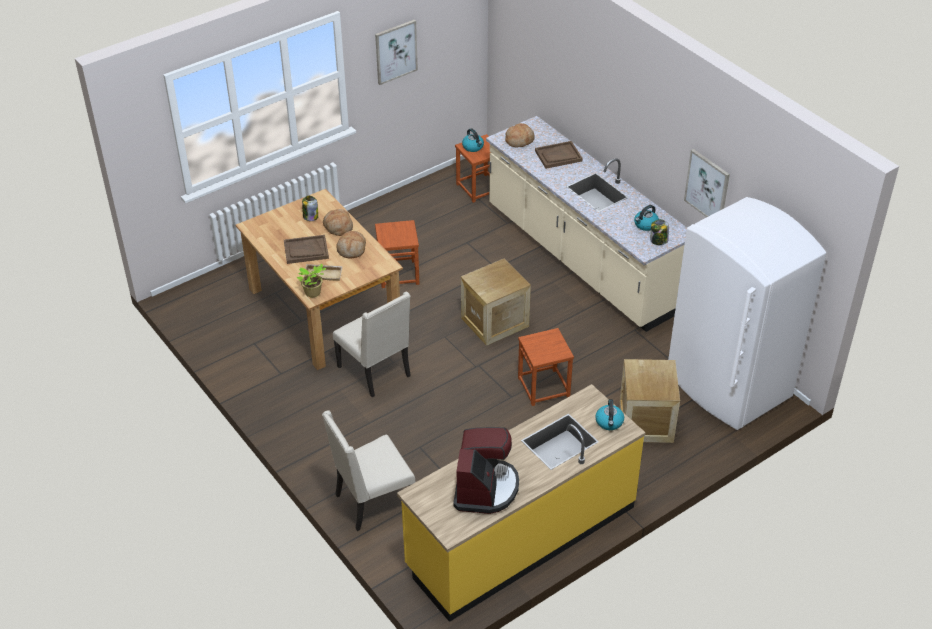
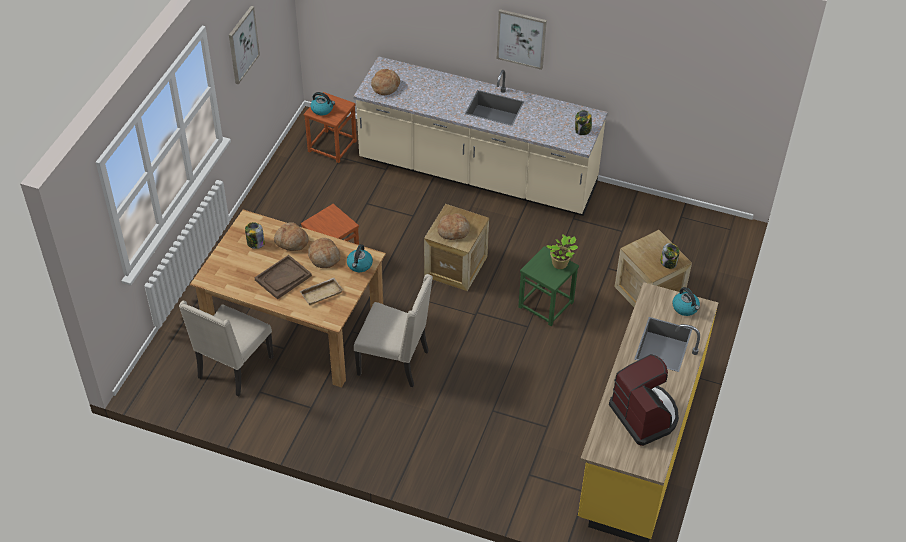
camera: 35 degrees left, 5 degrees up
potted plant [297,264,327,297] -> potted plant moved to [546,234,578,269]
beige chair [322,410,415,531] -> beige chair moved to [179,301,274,397]
brown stool [518,328,574,406] -> green stool [518,246,579,326]
brown tray [535,141,583,169] -> none
kettle [634,205,659,231] -> kettle moved to [347,244,373,272]
white fridge [668,197,827,430] -> none
picture [684,149,730,217] -> picture moved to [497,9,547,70]
none -> bread [437,213,470,240]
none -> jar [661,243,679,269]

